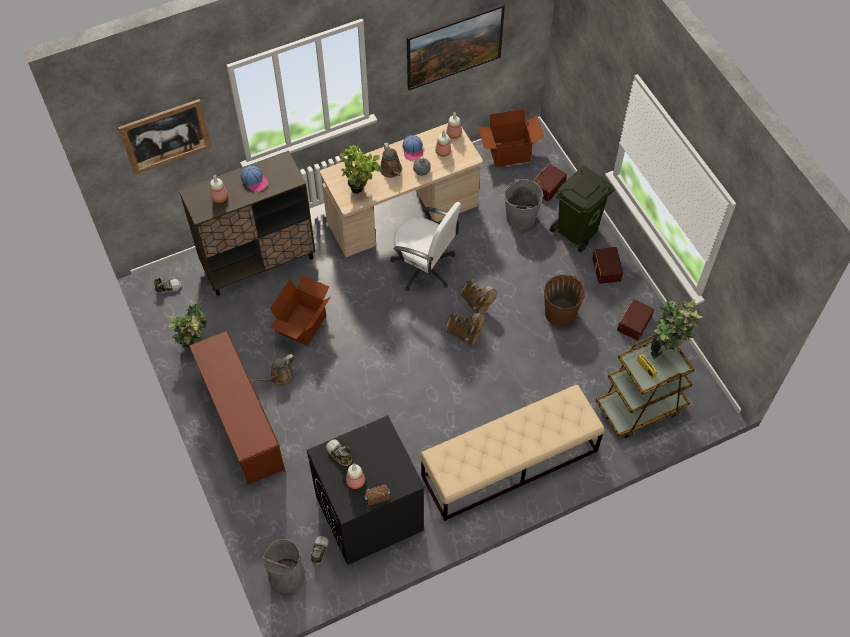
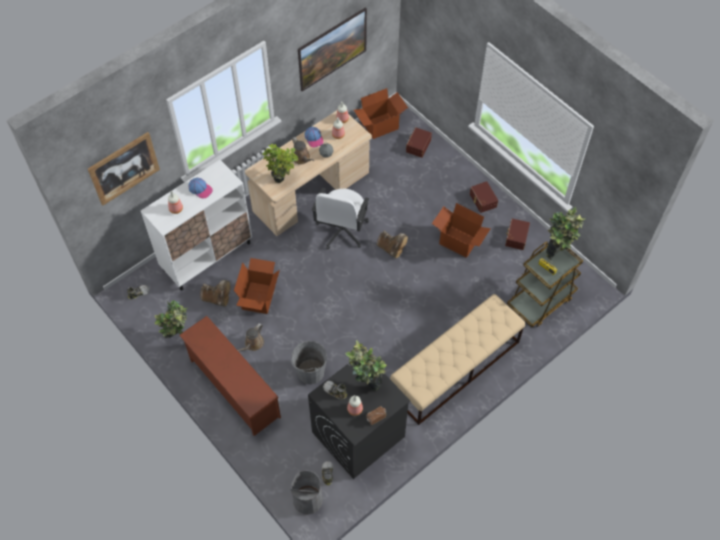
camera: 15 degrees left, 0 degrees up
brown cabinet [179,151,316,296] -> white cabinet [141,160,252,290]
white office chair [390,202,461,291] -> white office chair turned 90 degrees clockwise [312,188,369,249]
brown boot [445,312,485,345] -> brown boot moved to [200,280,231,307]
grey bucket [503,179,543,230] -> grey bucket moved to [291,341,327,384]
brown bucket [544,275,585,327] -> cardboard box [432,203,491,258]
green trash can [550,165,615,252] -> none
none -> potted plant [345,340,387,391]

